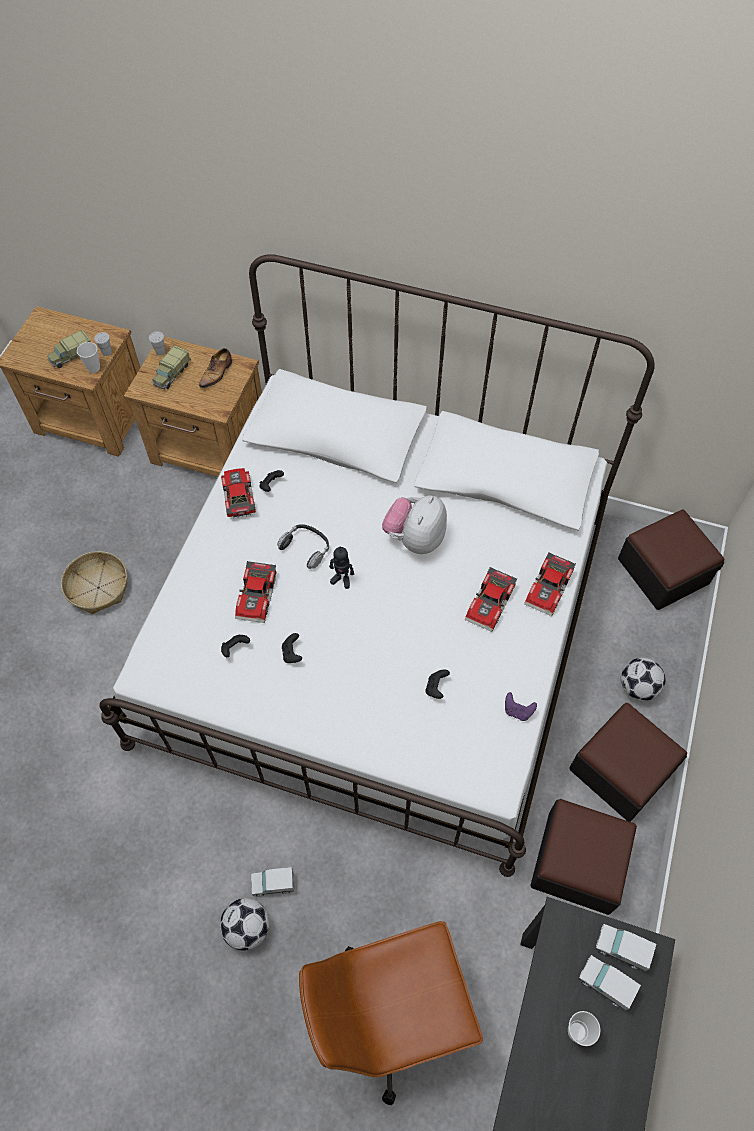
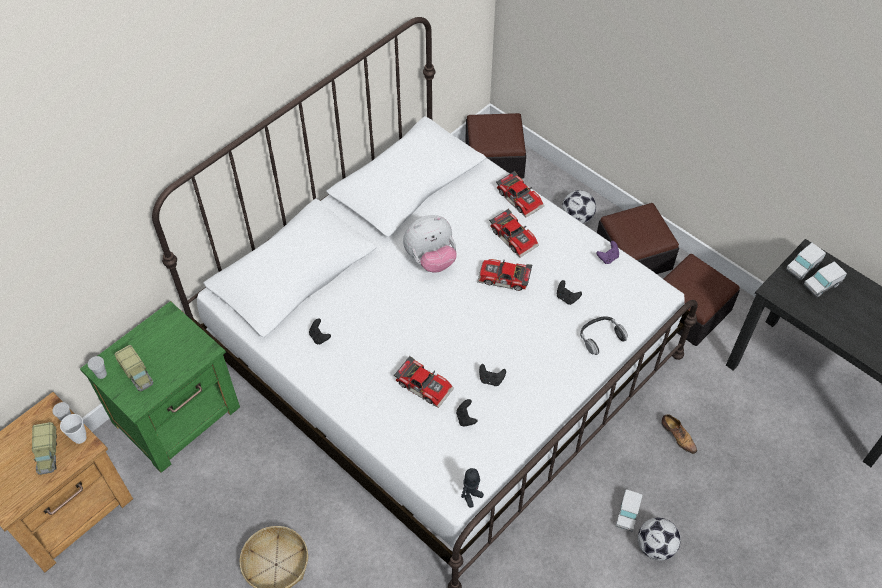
camera: 65 degrees left, 5 degrees down
brown nightstand [124,337,262,477] -> green nightstand [80,301,240,473]
shoe [199,348,232,388] -> shoe moved to [661,414,697,454]
toy car [221,468,256,517] -> toy car moved to [477,259,532,291]
headphones [277,524,329,569] -> headphones moved to [580,316,628,355]
brown office chair [299,921,483,1105] -> none
toy robot [329,546,354,589] -> toy robot moved to [461,468,484,508]
plush toy [382,496,447,554] -> plush toy turned 75 degrees counterclockwise [403,215,457,273]
cup [568,1011,600,1046] -> none

